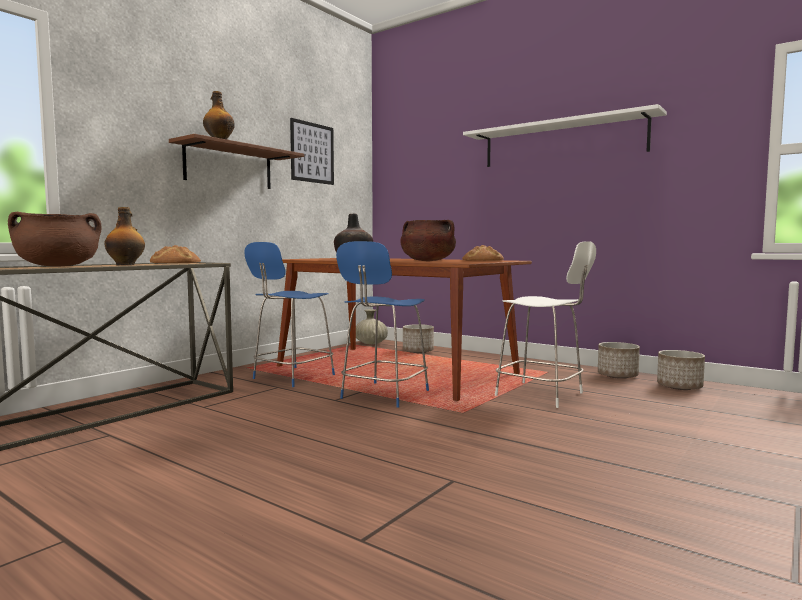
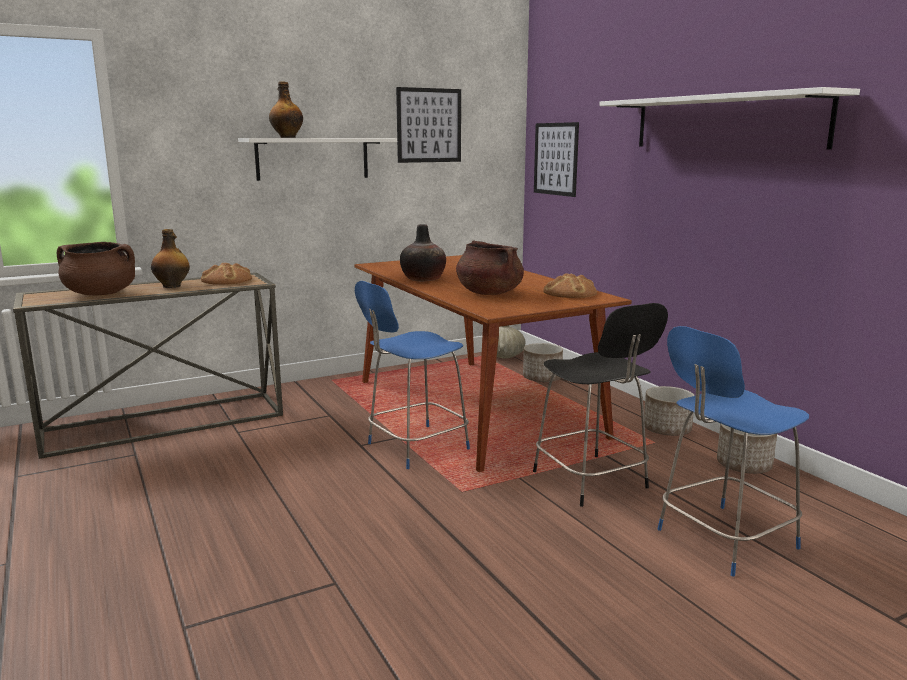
camera: 25 degrees right, 10 degrees up
brown shelf [169,134,304,189] -> white shelf [238,138,397,181]
blue chair [244,242,335,387] -> blue chair moved to [657,326,809,576]
white chair [495,241,596,408] -> black chair [533,303,668,507]
planter [657,350,705,390] -> planter moved to [644,386,695,436]
none -> picture [534,122,579,197]

